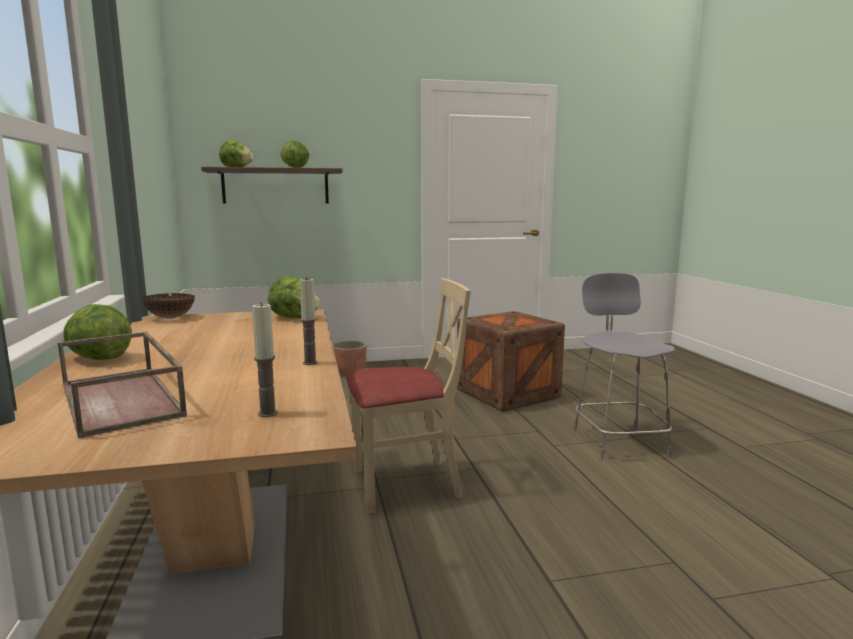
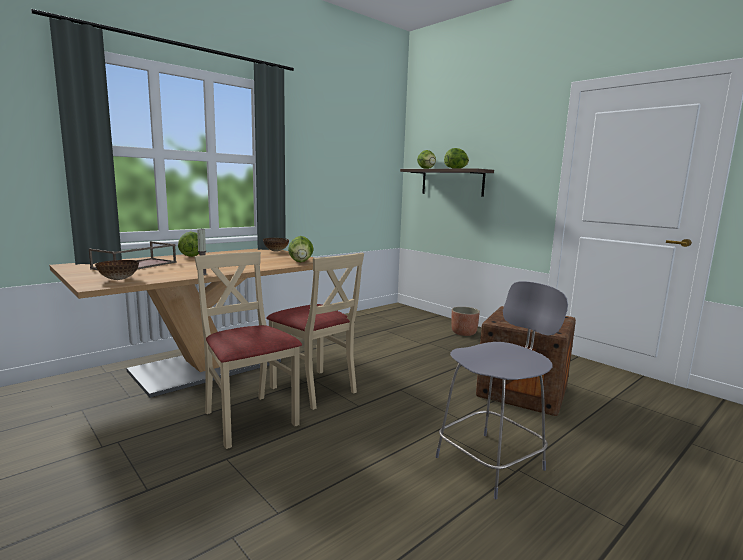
camera: 60 degrees right, 0 degrees up
candle [252,302,278,417] -> bowl [95,260,139,280]
none -> beige chair [194,252,302,449]

